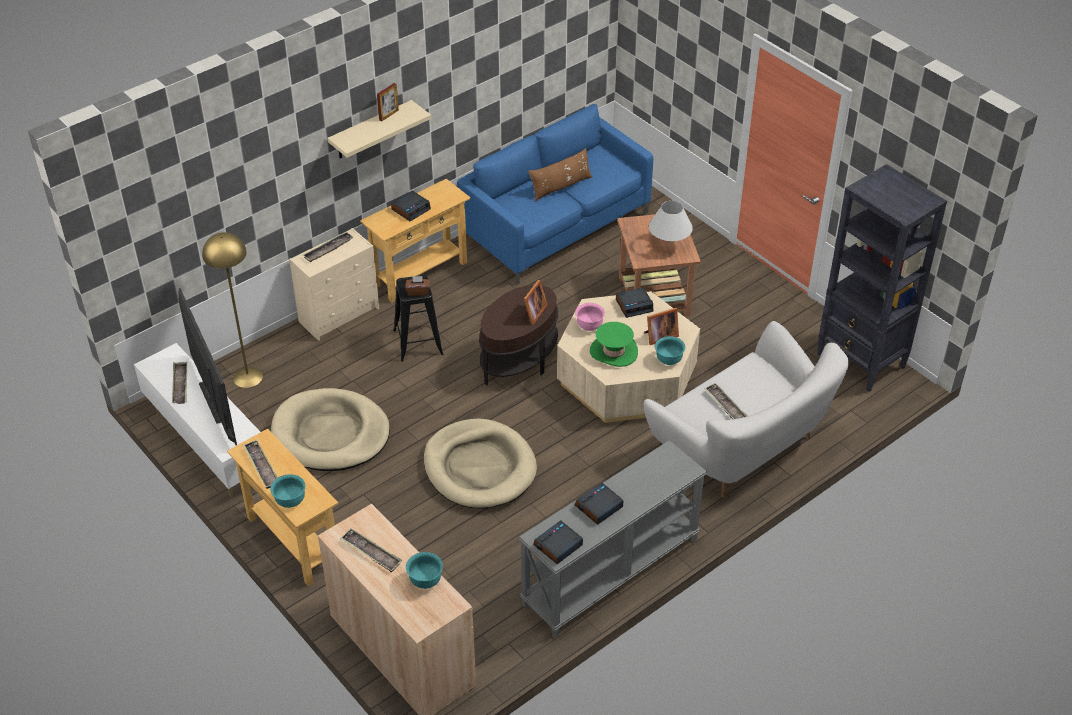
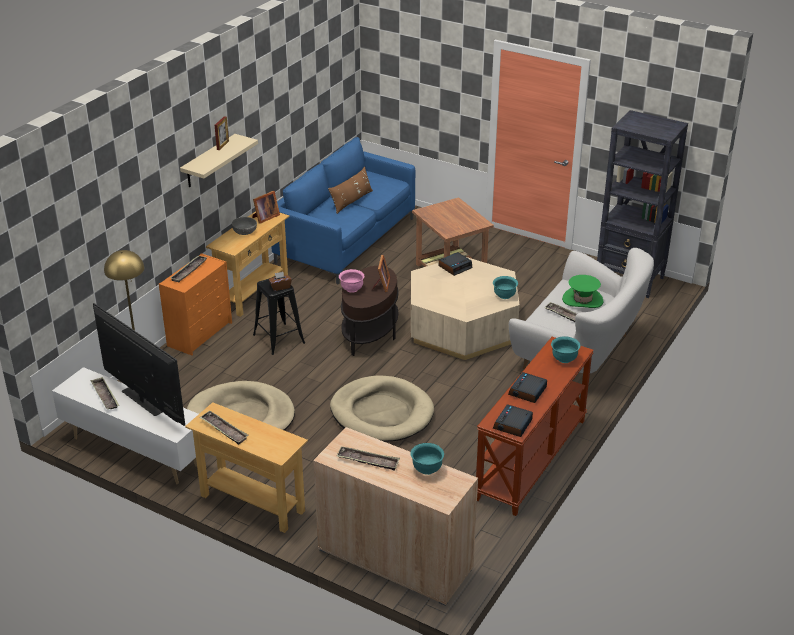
camera: 20 degrees left, 10 degrees down
turquoise bowl [270,474,306,508] -> turquoise bowl moved to [551,337,581,363]
beige dresser [289,228,379,341] -> orange dresser [159,253,232,355]
alarm clock [391,191,431,221] -> grey bowl [232,217,257,235]
grey console table [519,440,707,638] -> brown console table [476,337,594,516]
pink bowl [575,303,605,331] -> pink bowl moved to [339,269,364,293]
green hat [590,322,638,367] -> green hat moved to [562,275,604,308]
picture frame [644,308,679,345] -> picture frame moved to [252,191,280,224]
white table lamp [649,201,693,246] -> none

